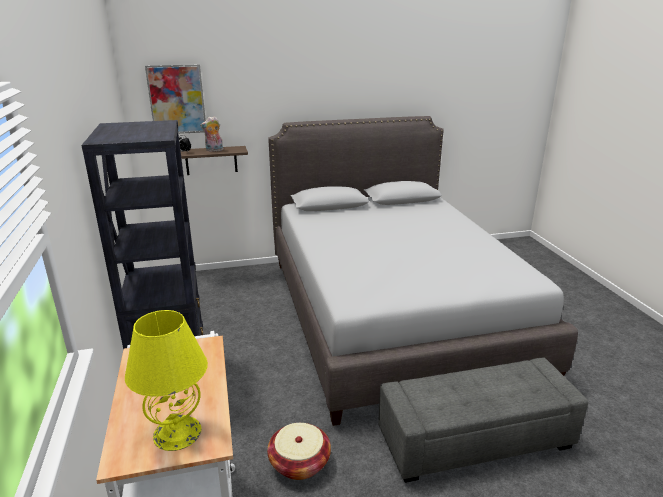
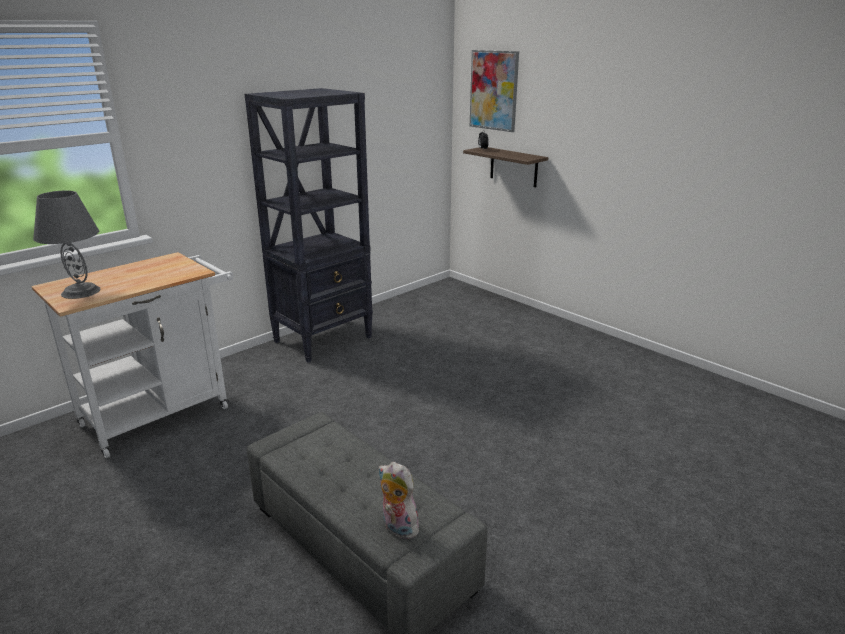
camera: 60 degrees right, 0 degrees up
yellow table lamp [125,310,208,451] -> grey table lamp [33,190,100,299]
plush toy [200,116,223,152] -> plush toy moved to [378,462,419,539]
basket [267,423,331,480] -> none
grey bed [268,116,578,426] -> none

